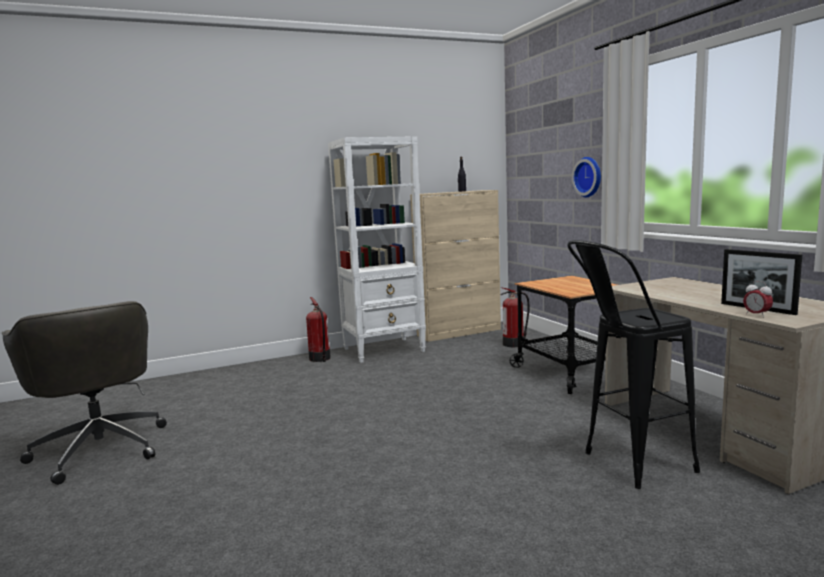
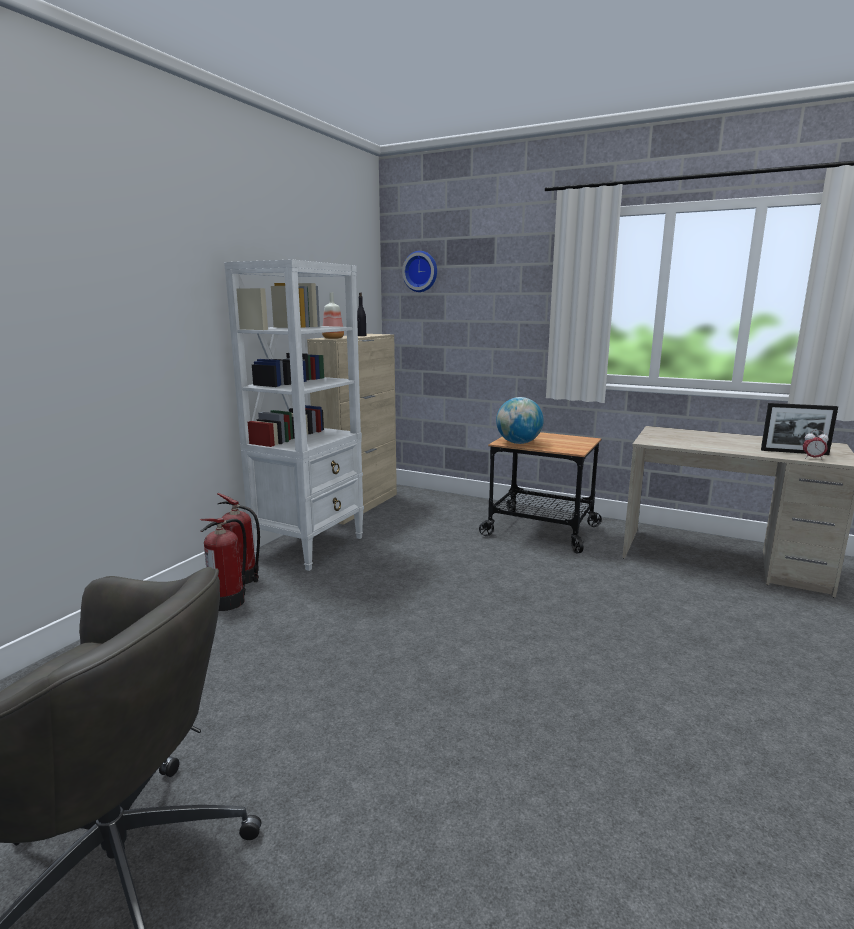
camera: 40 degrees left, 5 degrees up
fire extinguisher [500,287,529,347] -> fire extinguisher moved to [200,518,247,611]
black stool [567,240,700,489] -> none
wall clock [572,157,601,197] -> wall clock moved to [402,251,437,292]
none -> bottle [322,292,344,339]
none -> globe [496,397,544,444]

